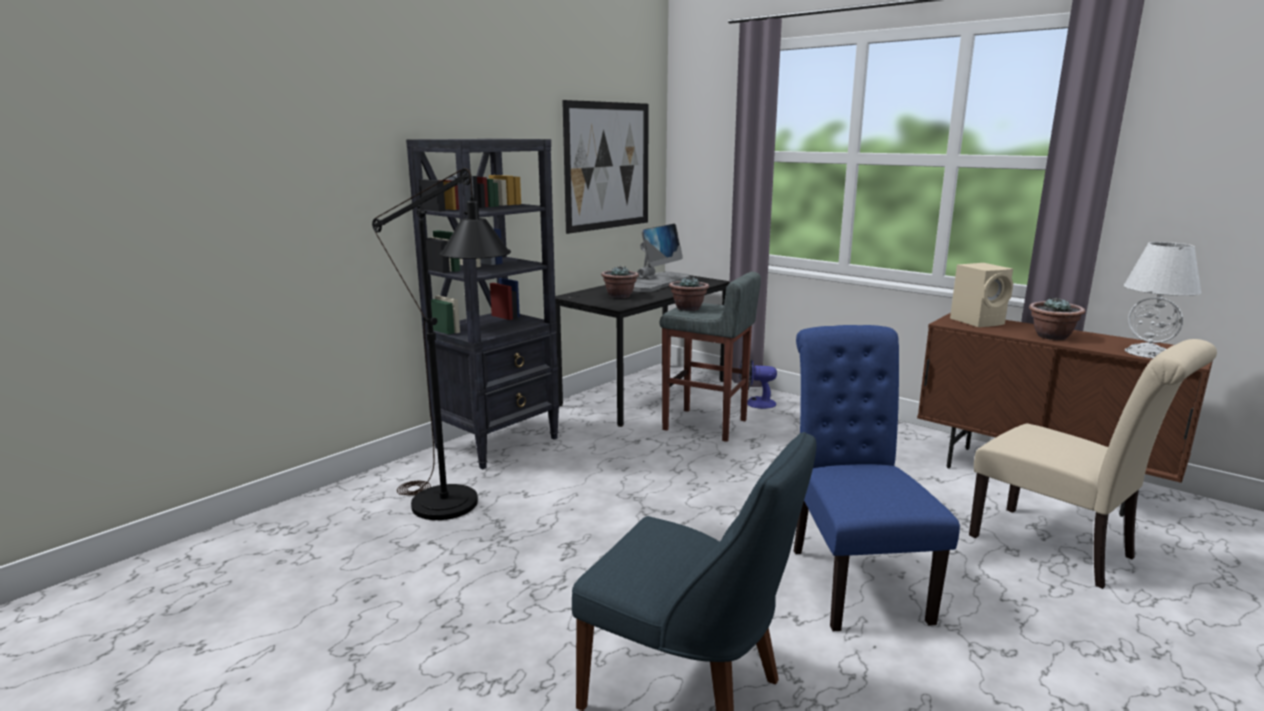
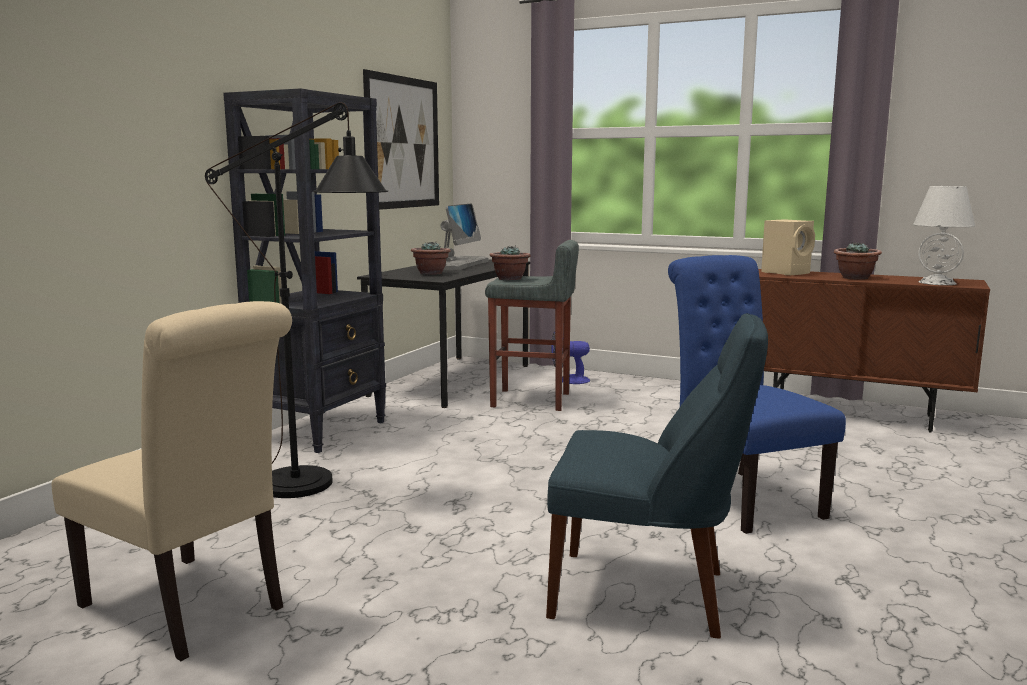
camera: 15 degrees left, 5 degrees down
beige chair [969,339,1217,589] -> beige chair moved to [52,301,292,661]

